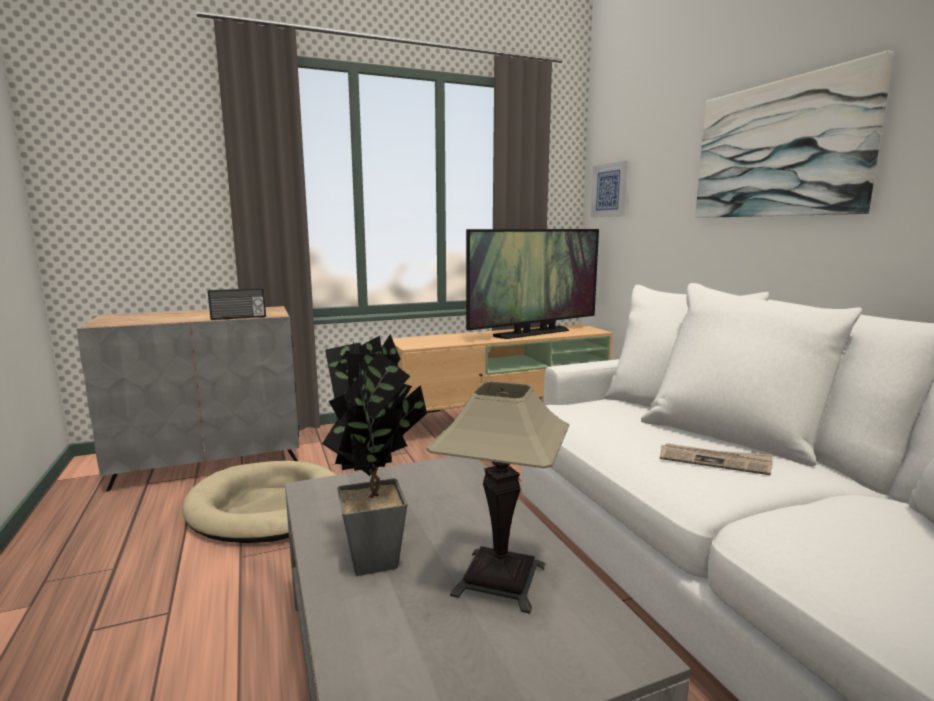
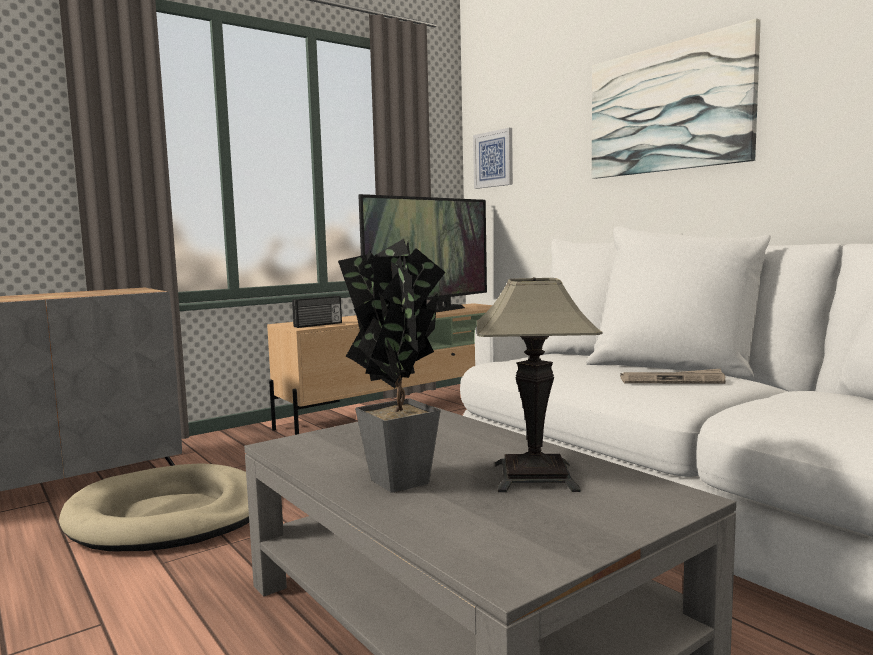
camera: 15 degrees left, 5 degrees down
radio [208,288,266,320] -> radio moved to [292,296,342,328]

